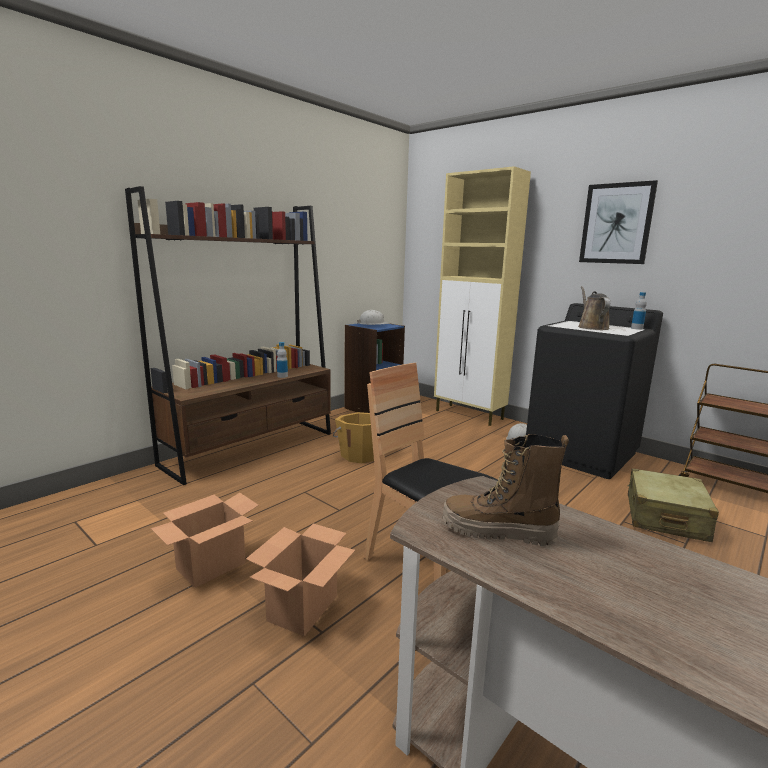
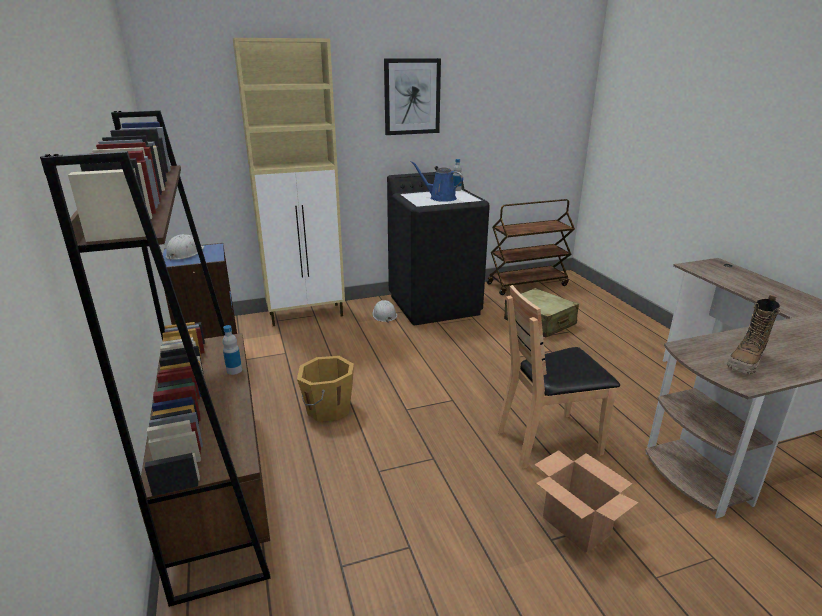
camera: 60 degrees left, 10 degrees up
cardboard box [151,493,259,588] -> none
brown watering can [578,286,610,330] -> blue watering can [411,161,463,202]

